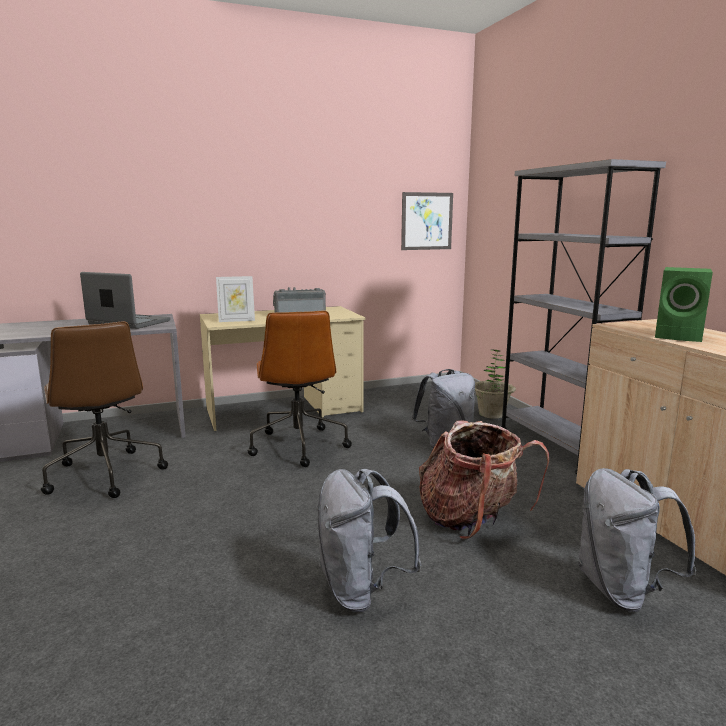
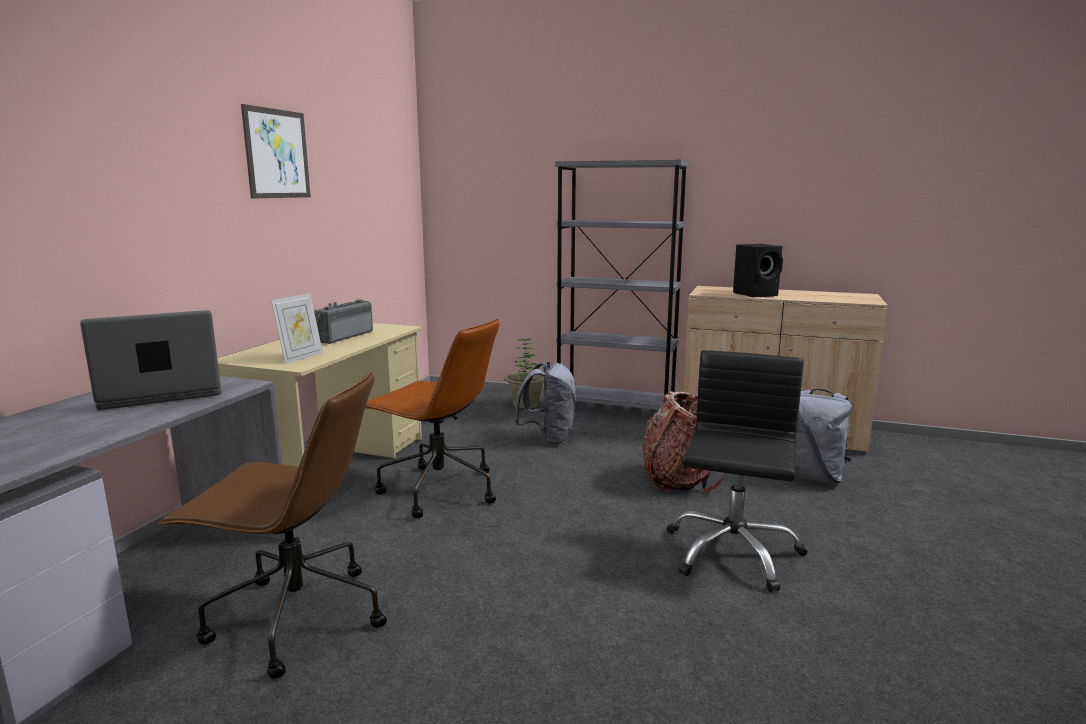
camera: 50 degrees left, 0 degrees up
grey backpack [317,469,422,612] -> black office chair [667,350,808,592]
picture [401,192,453,250] -> picture moved to [241,104,311,198]
green speaker [655,267,713,342] -> black speaker [733,244,783,297]

